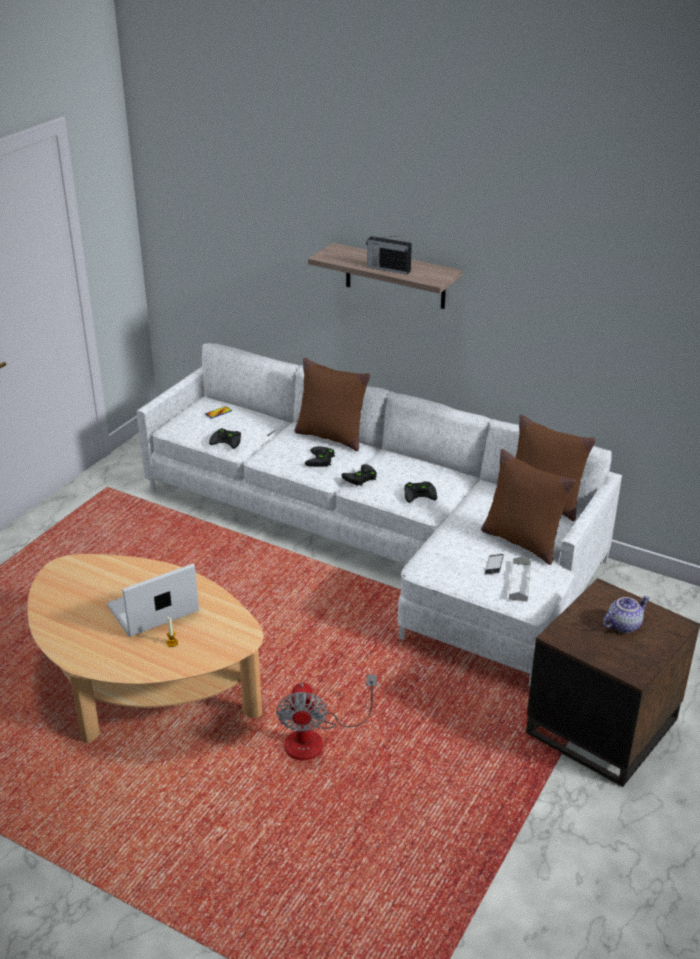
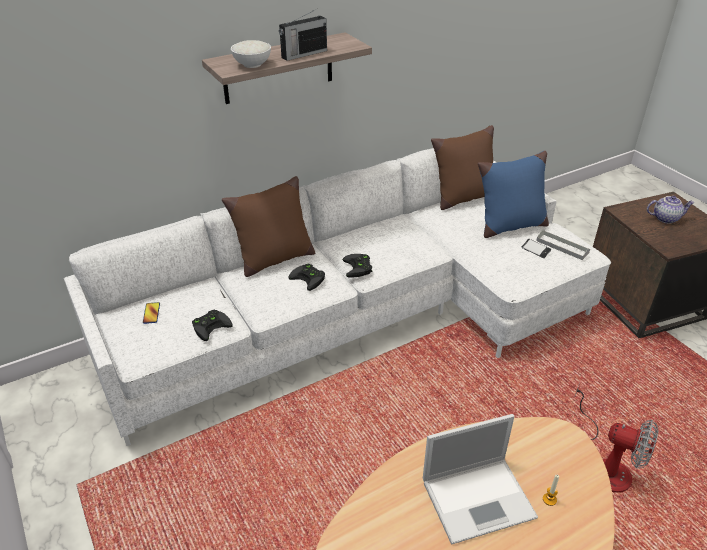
camera: 60 degrees left, 5 degrees up
laptop [107,564,199,637] -> laptop turned 105 degrees counterclockwise [423,414,538,544]
black game controller [404,481,437,503] -> none
brown pillow [481,449,576,565] -> blue pillow [478,151,549,238]
teapot [603,596,650,633] -> teapot turned 90 degrees clockwise [647,196,695,224]
none -> white bowl [231,40,271,68]

